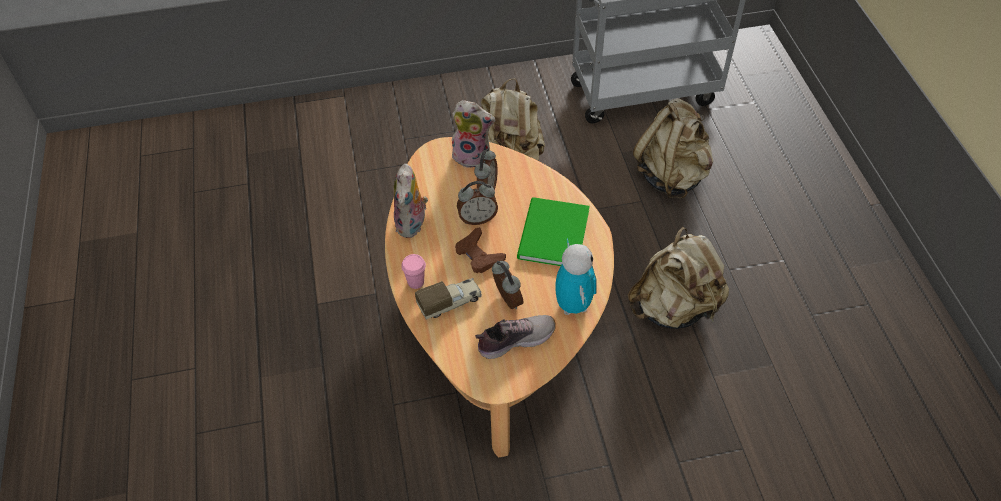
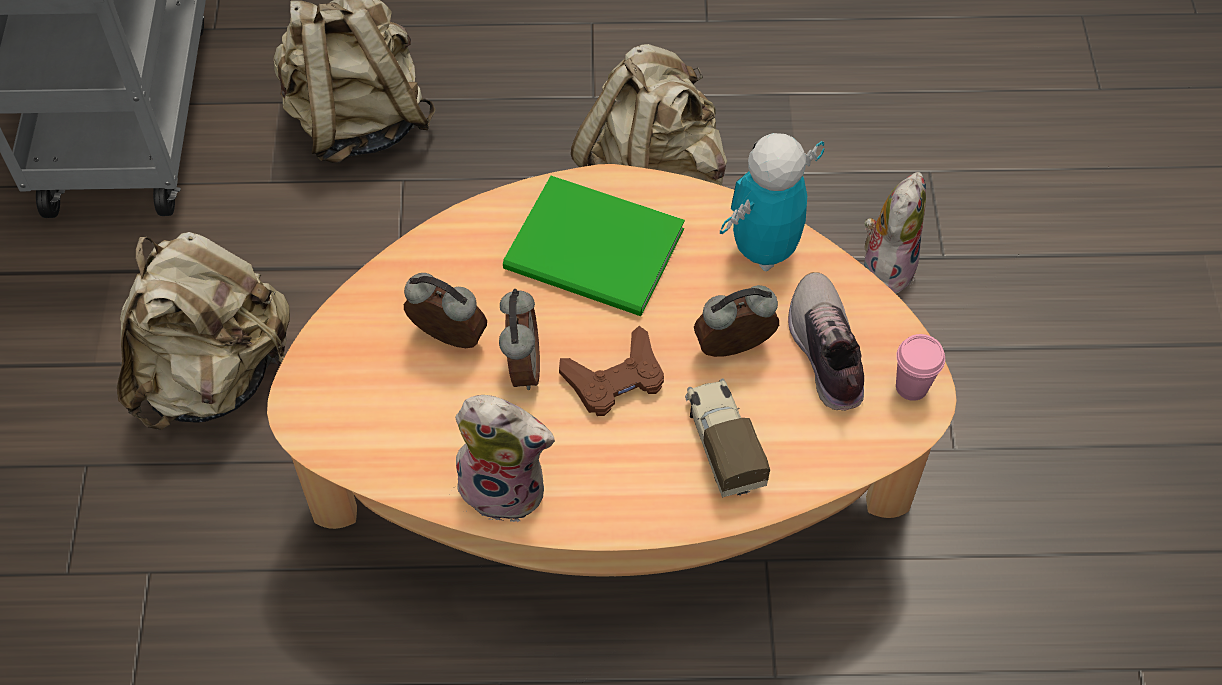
camera: 80 degrees left, 5 degrees up
pink cup [401,254,426,289] -> pink cup moved to [896,334,945,401]
plush toy [452,100,495,168] -> plush toy moved to [864,172,926,295]
toy robot [555,239,596,315] -> toy robot turned 45 degrees counterclockwise [720,133,824,271]

